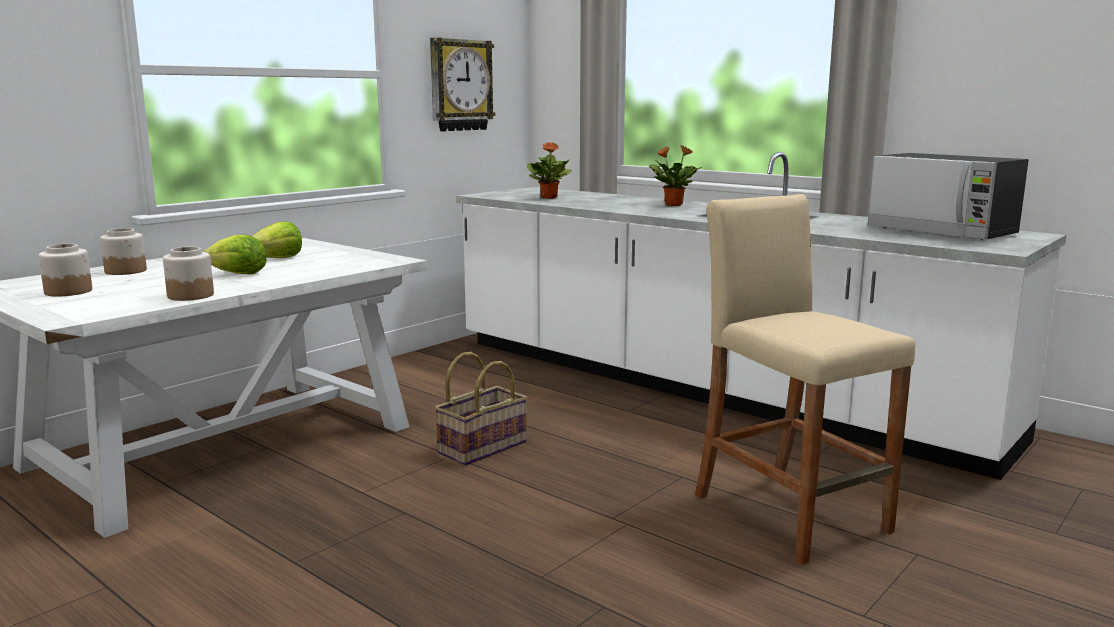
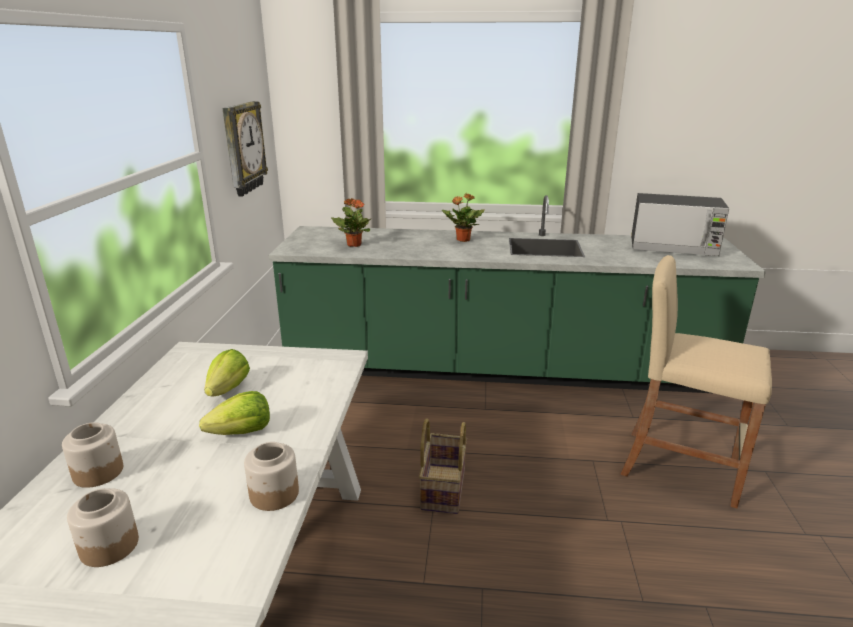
camera: 35 degrees left, 10 degrees up
white counter [456,152,1066,480] -> green counter [268,195,766,393]

